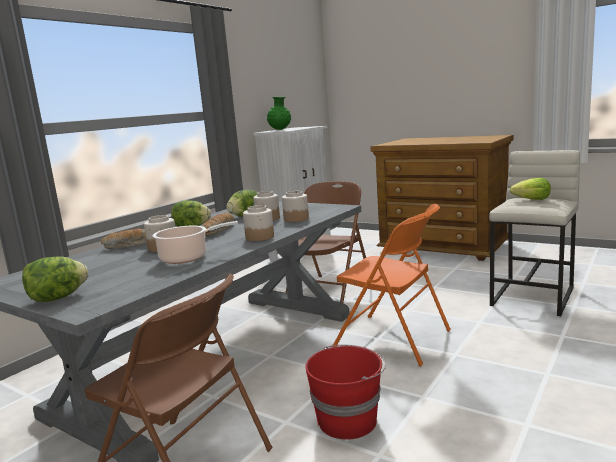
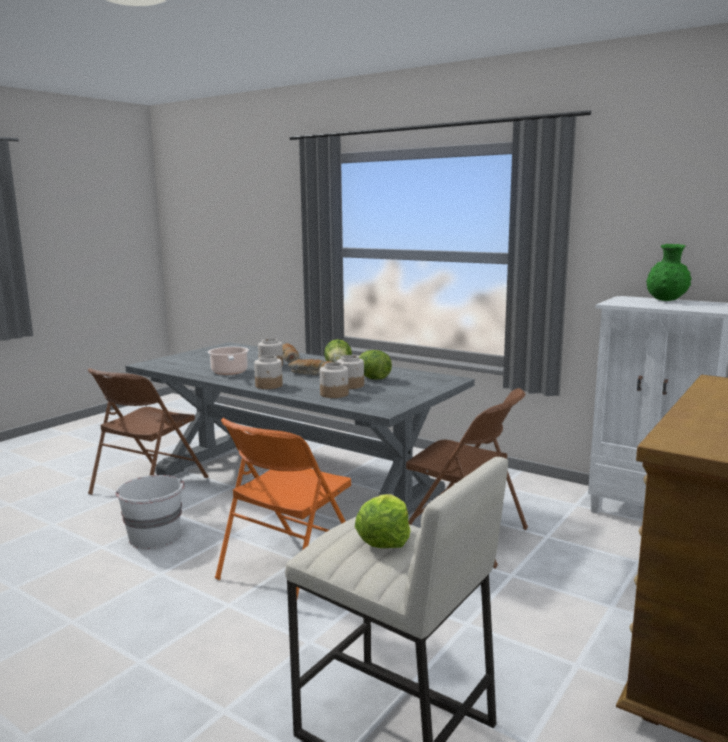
camera: 90 degrees right, 0 degrees up
lettuce [22,256,89,302] -> none
red bucket [305,345,386,439] -> white bucket [116,475,185,549]

